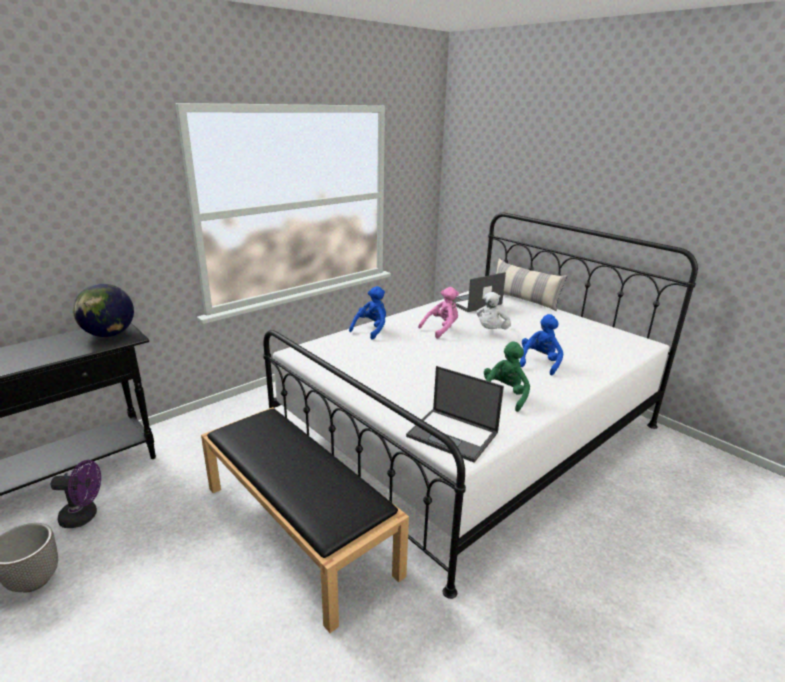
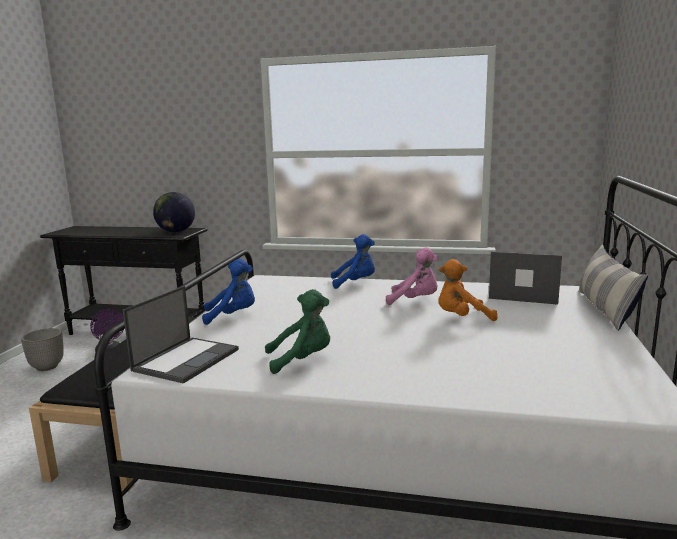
camera: 55 degrees right, 10 degrees down
laptop [406,366,504,463] -> laptop turned 150 degrees counterclockwise [123,286,239,384]
white plush toy [477,292,511,329] -> orange plush toy [438,259,498,321]
blue plush toy [520,314,563,375] -> blue plush toy moved to [202,259,255,325]

